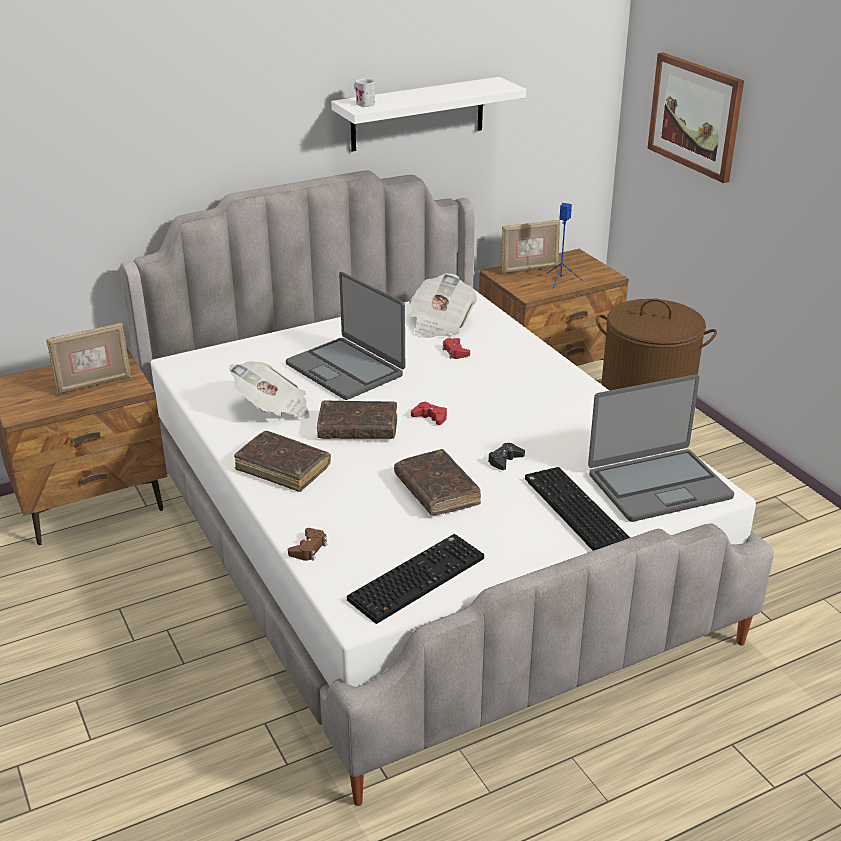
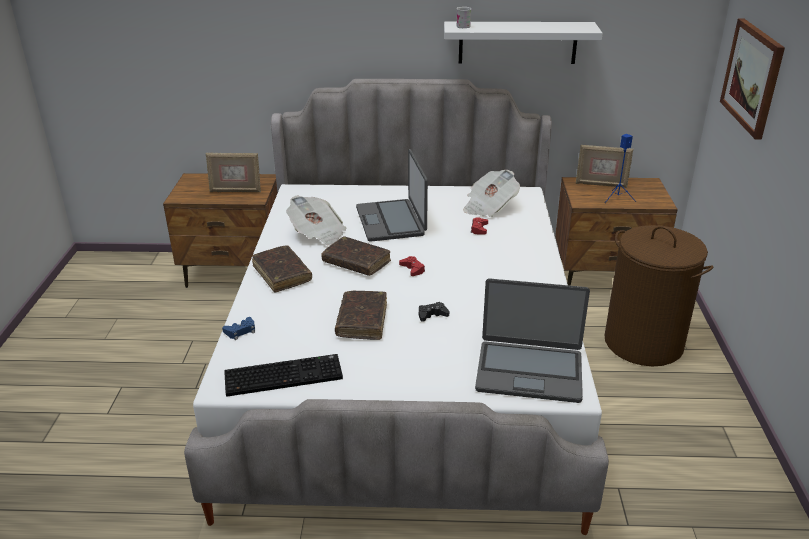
camera: 30 degrees right, 0 degrees up
brown game controller [288,528,327,561] -> blue game controller [222,317,255,340]
keyboard [525,467,630,551] -> none

